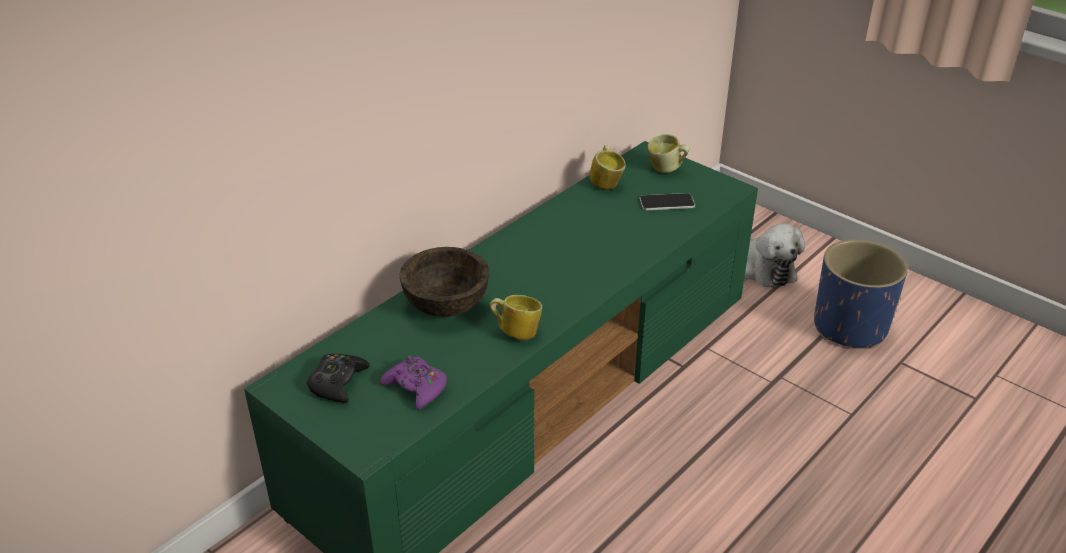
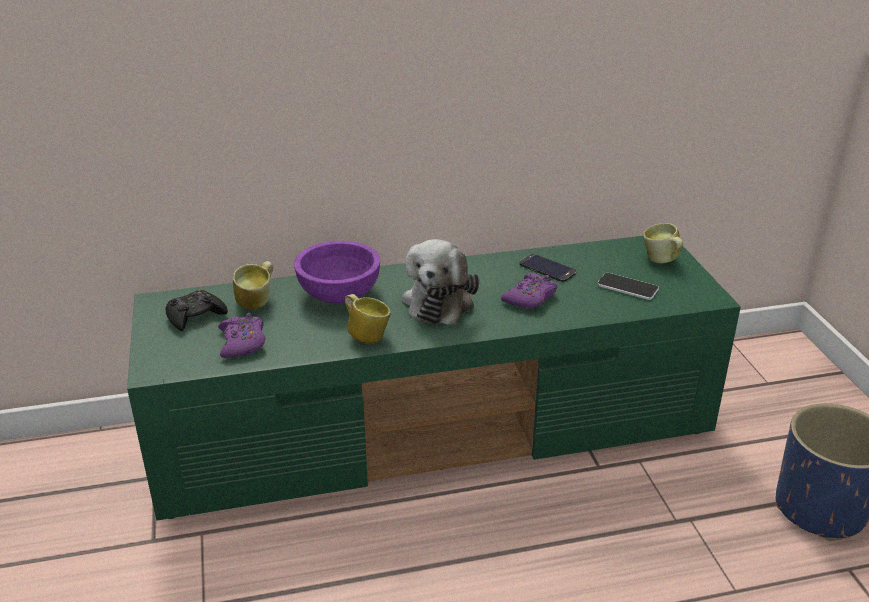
camera: 35 degrees right, 5 degrees down
brown bowl [400,247,489,317] -> purple bowl [294,241,380,303]
mug [589,145,626,190] -> mug moved to [233,261,273,309]
plush toy [744,223,805,288] -> plush toy moved to [402,239,479,325]
none -> purple game controller [501,273,558,309]
none -> phone [519,254,576,282]

